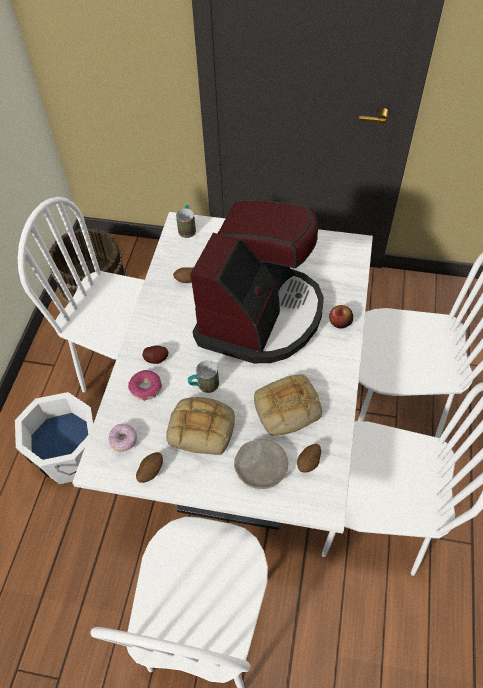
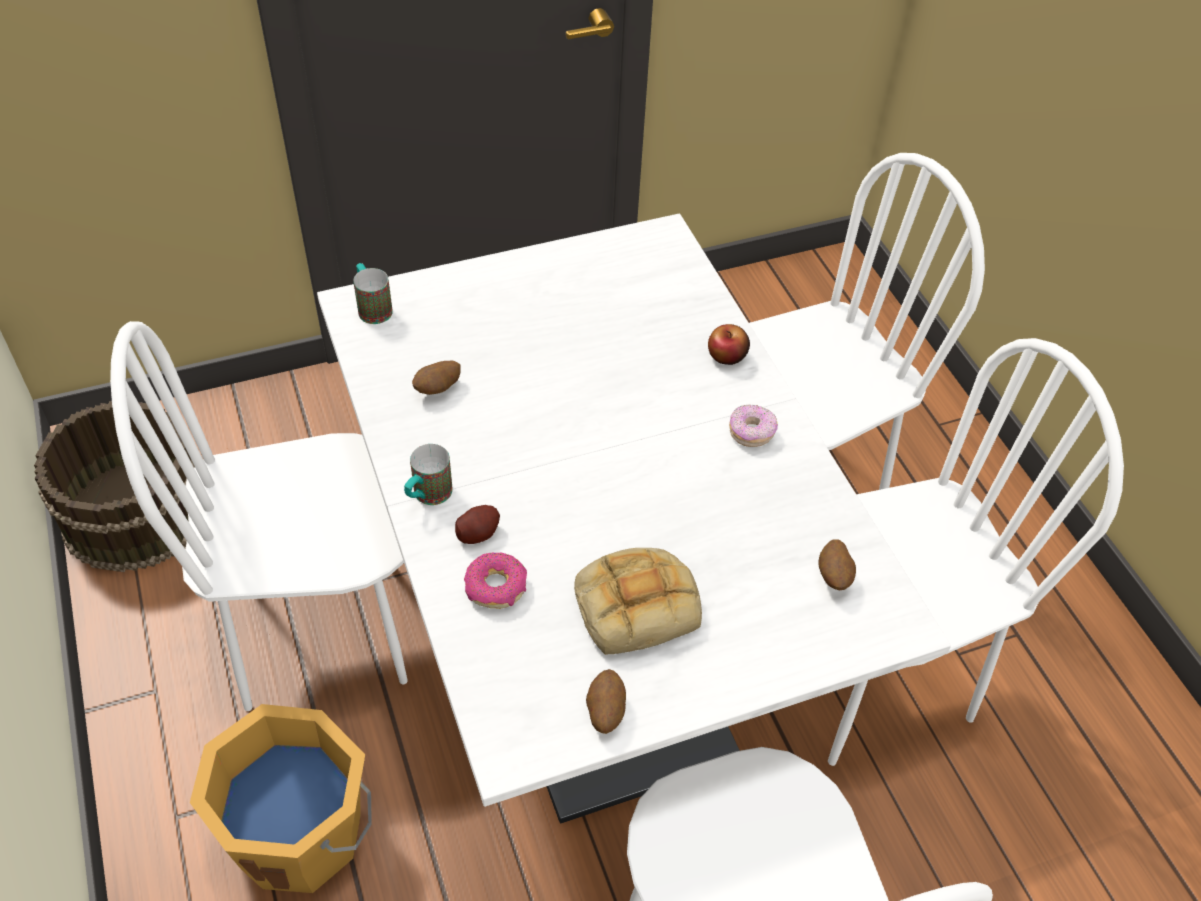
camera: 35 degrees left, 5 degrees down
white bucket [15,392,93,484] -> orange bucket [190,704,372,893]
donut [109,423,137,452] -> donut moved to [729,405,778,447]
mug [188,360,219,393] -> mug moved to [404,444,453,505]
coffee machine [190,199,324,363] -> none
beige plate [234,439,288,489] -> none
bread [254,375,322,436] -> none

